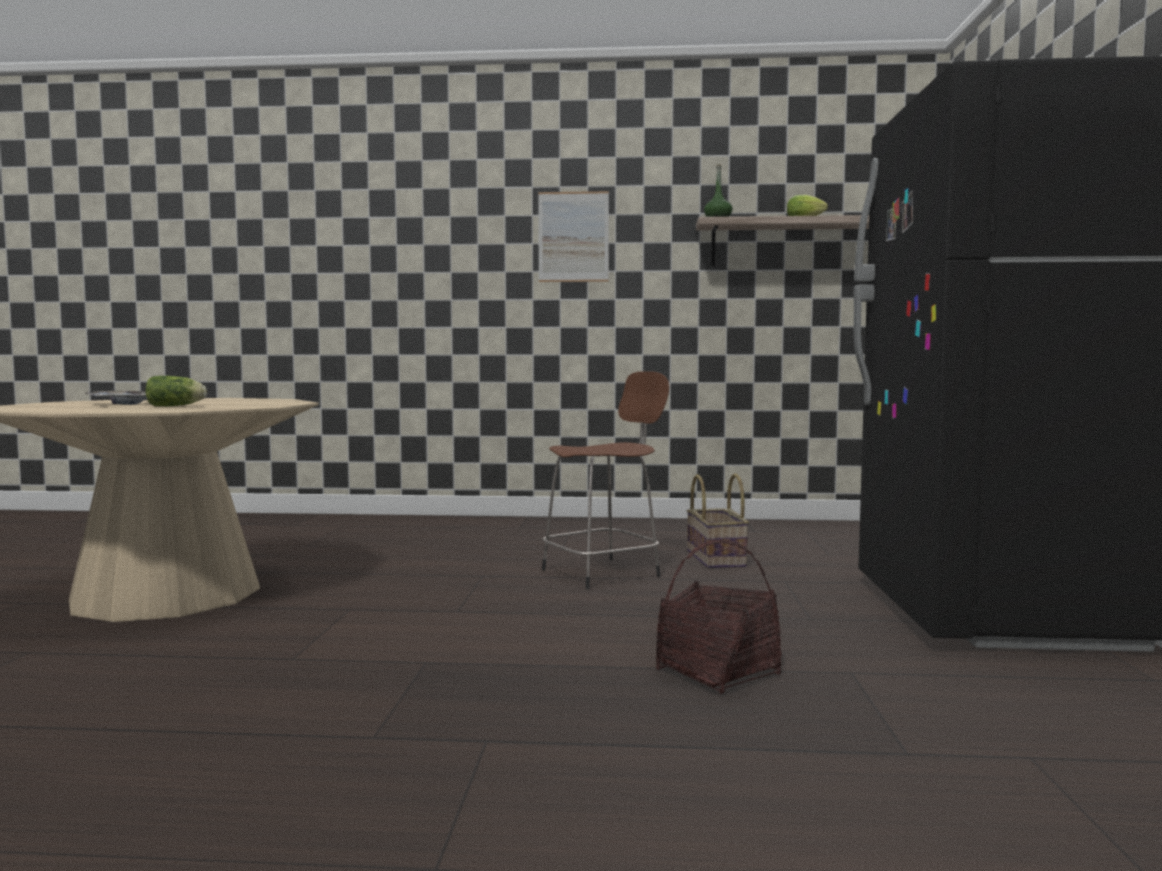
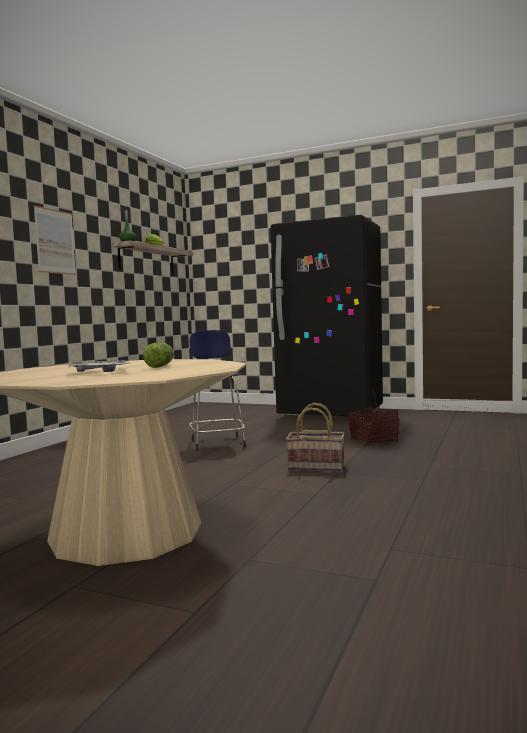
camera: 70 degrees left, 0 degrees up
brown stool [542,371,669,589] -> blue stool [189,330,246,451]
basket [687,473,749,568] -> basket moved to [286,403,344,471]

